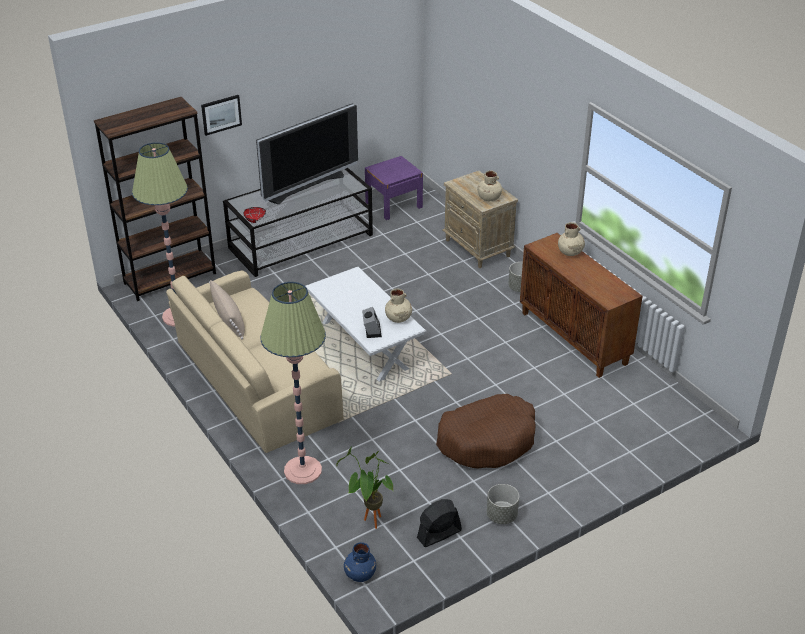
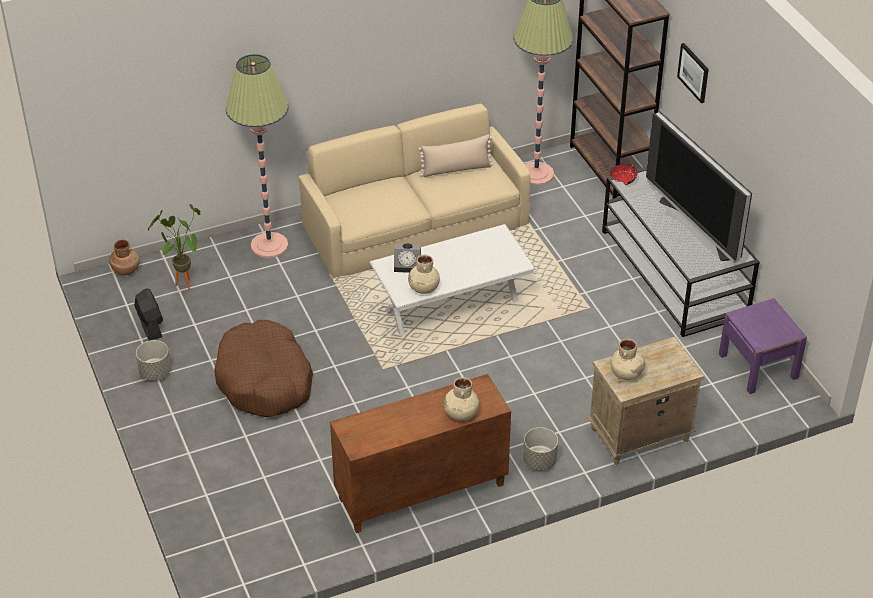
camera: 100 degrees right, 5 degrees up
blue vase [344,542,376,582] -> brown vase [109,240,140,275]

